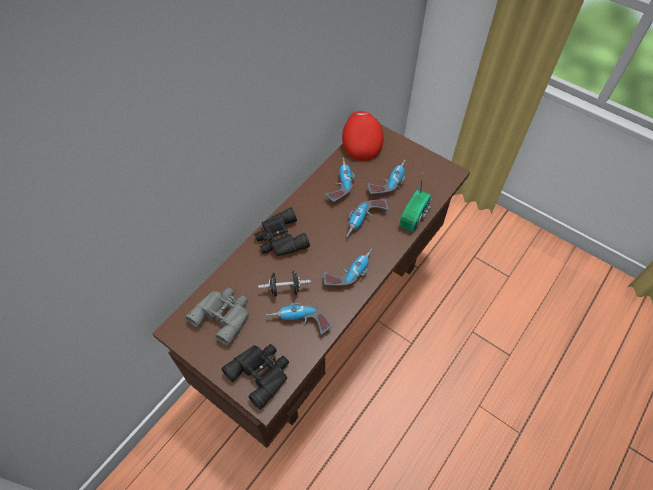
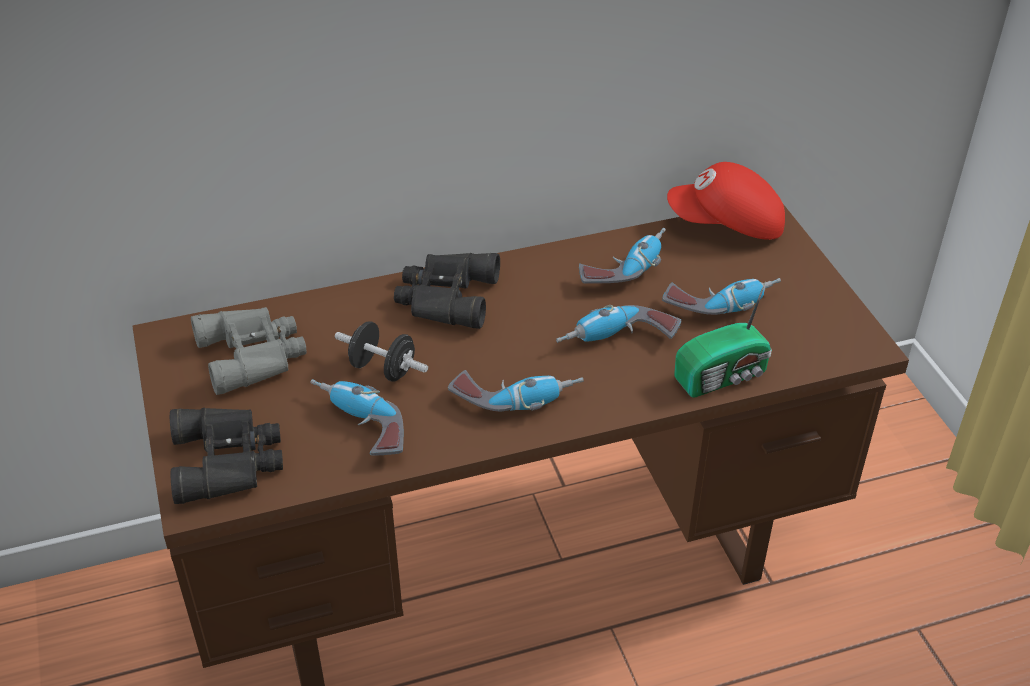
camera: 35 degrees right, 15 degrees down
red cap [342,111,384,161] -> red cap turned 120 degrees counterclockwise [667,162,785,240]

